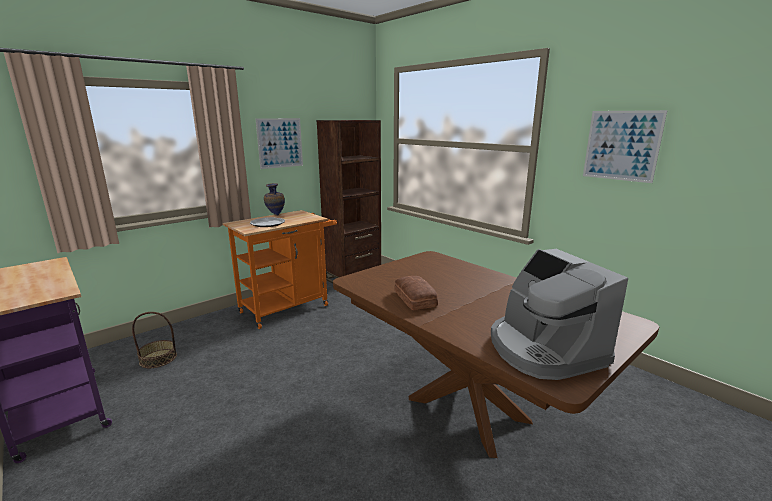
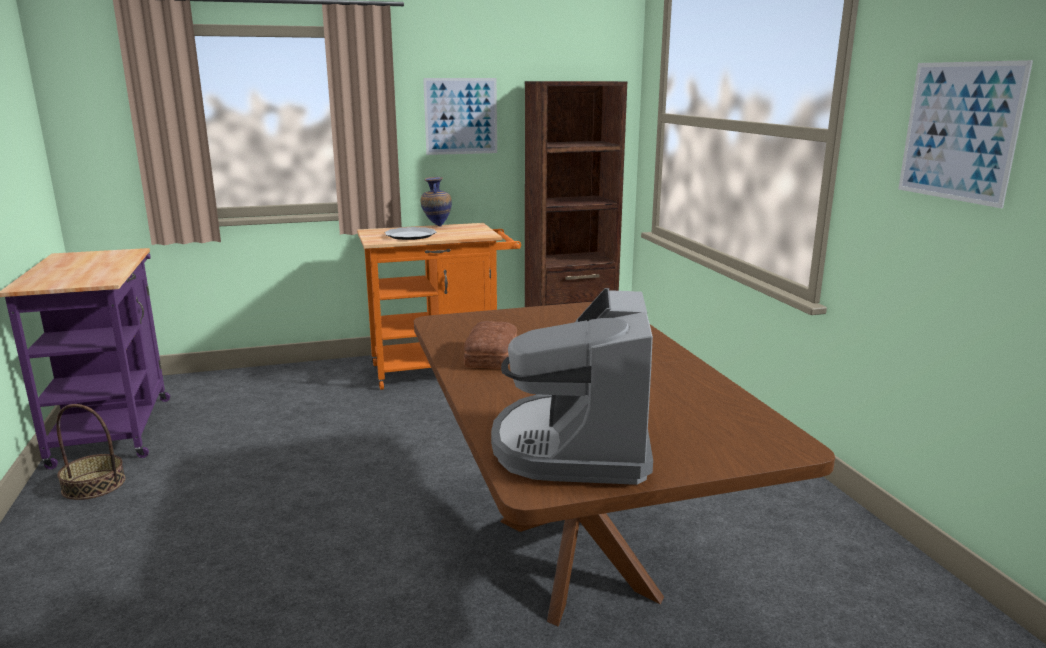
camera: 25 degrees right, 0 degrees up
basket [132,312,177,368] -> basket moved to [56,404,125,500]

